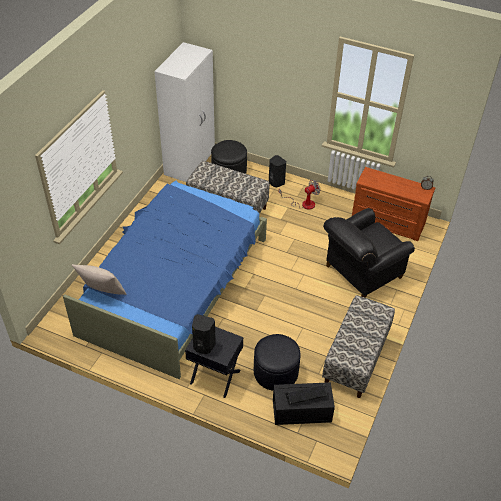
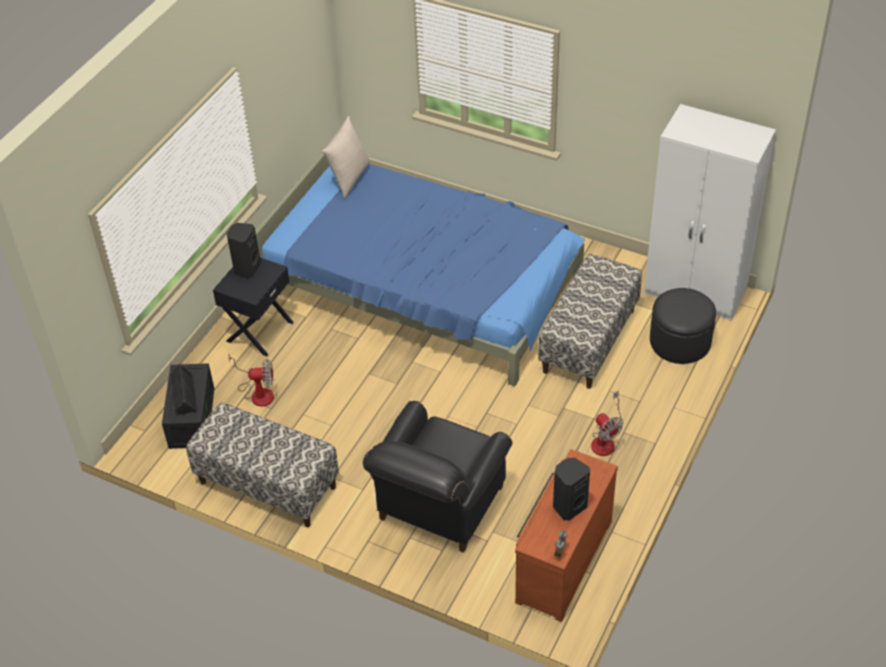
camera: 95 degrees right, 0 degrees up
black ottoman [254,334,301,390] -> fan [228,355,274,406]
black speaker [269,155,286,187] -> black speaker moved to [553,458,590,521]
black armchair [323,208,415,298] -> black armchair turned 120 degrees counterclockwise [363,401,513,553]

